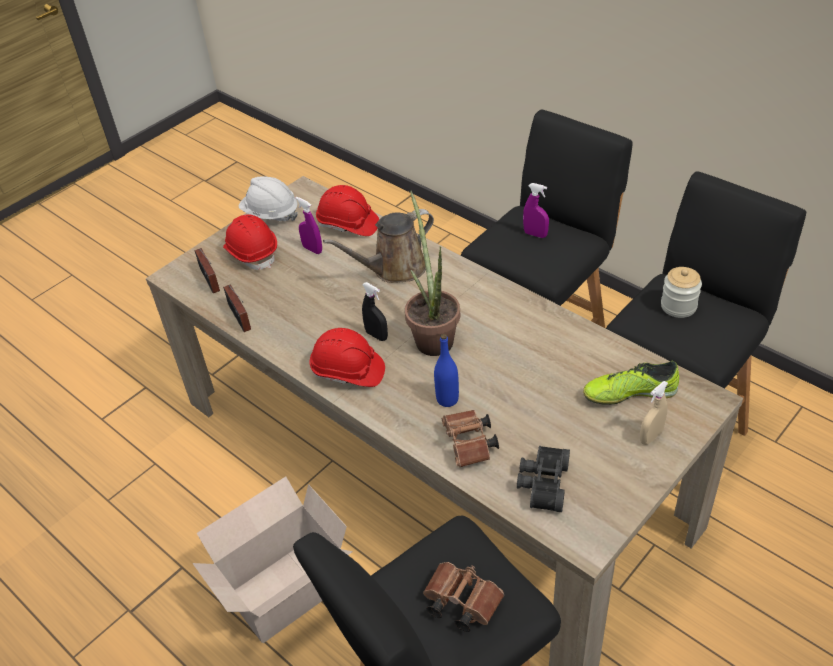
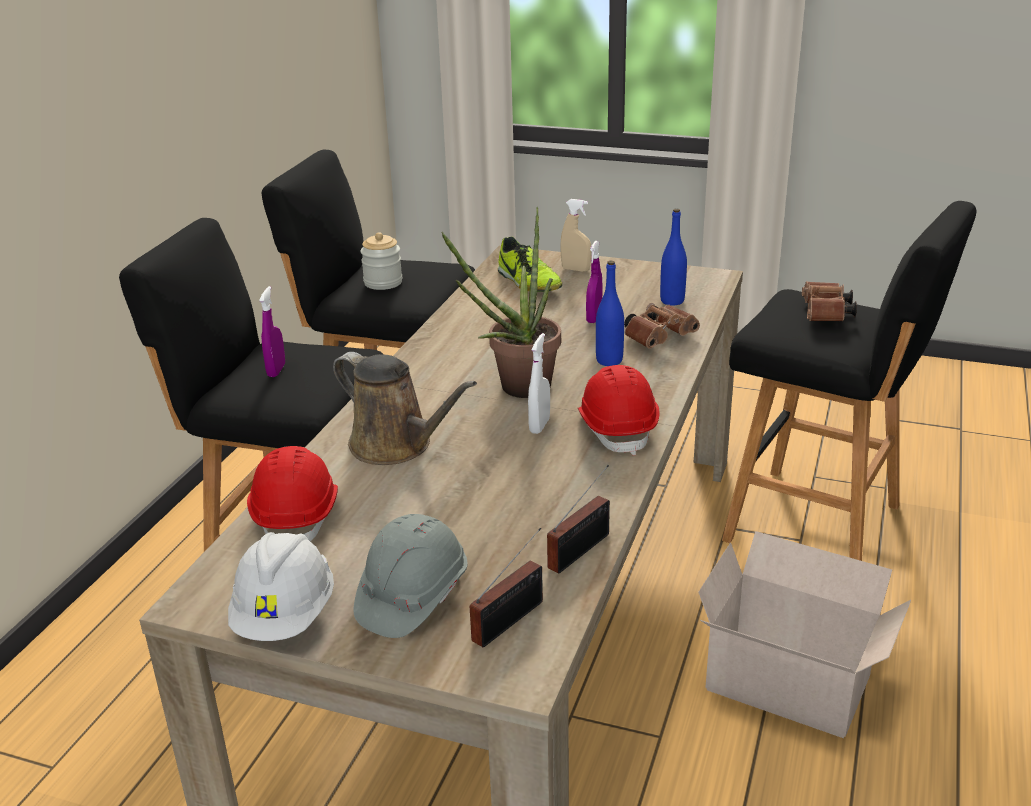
camera: 115 degrees left, 15 degrees down
red hard hat [223,214,277,270] -> grey hard hat [354,514,467,638]
purple spray bottle [296,197,322,254] -> purple spray bottle moved to [586,241,602,323]
black spray bottle [362,282,388,341] -> white spray bottle [528,333,550,434]
black binoculars [517,446,570,512] -> blue bottle [660,209,687,306]

